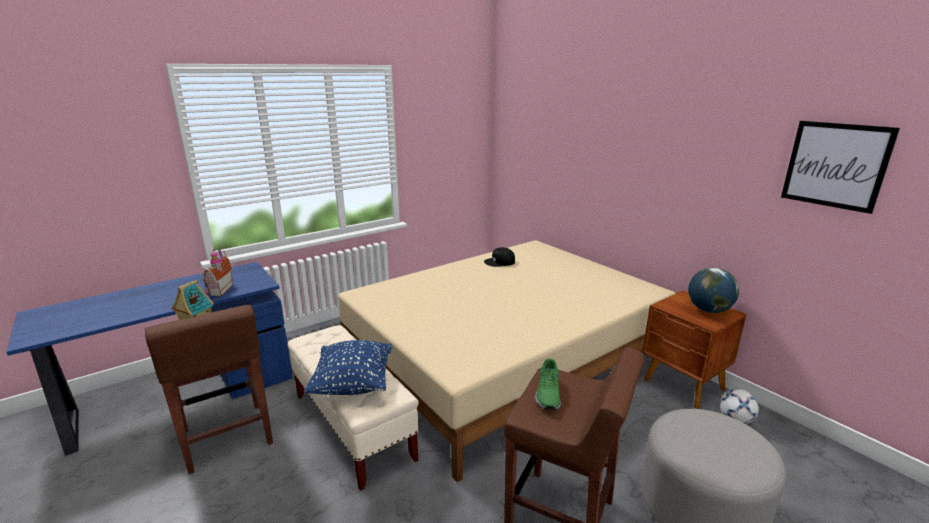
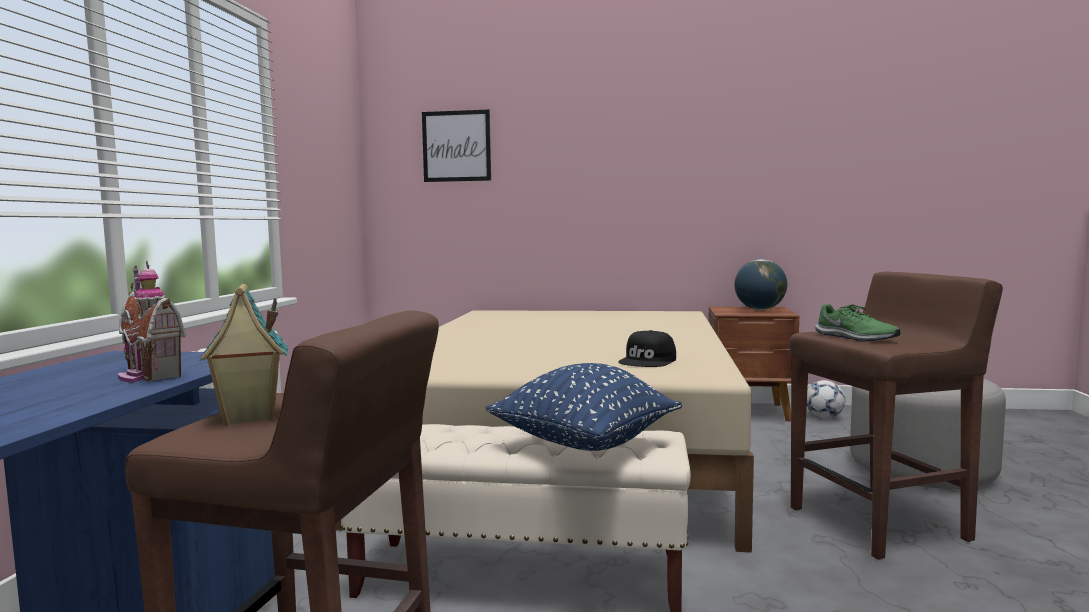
camera: 45 degrees left, 15 degrees down
black cap [484,247,515,267] -> black cap moved to [618,330,676,367]
picture [781,121,900,214] -> picture moved to [422,110,491,182]

